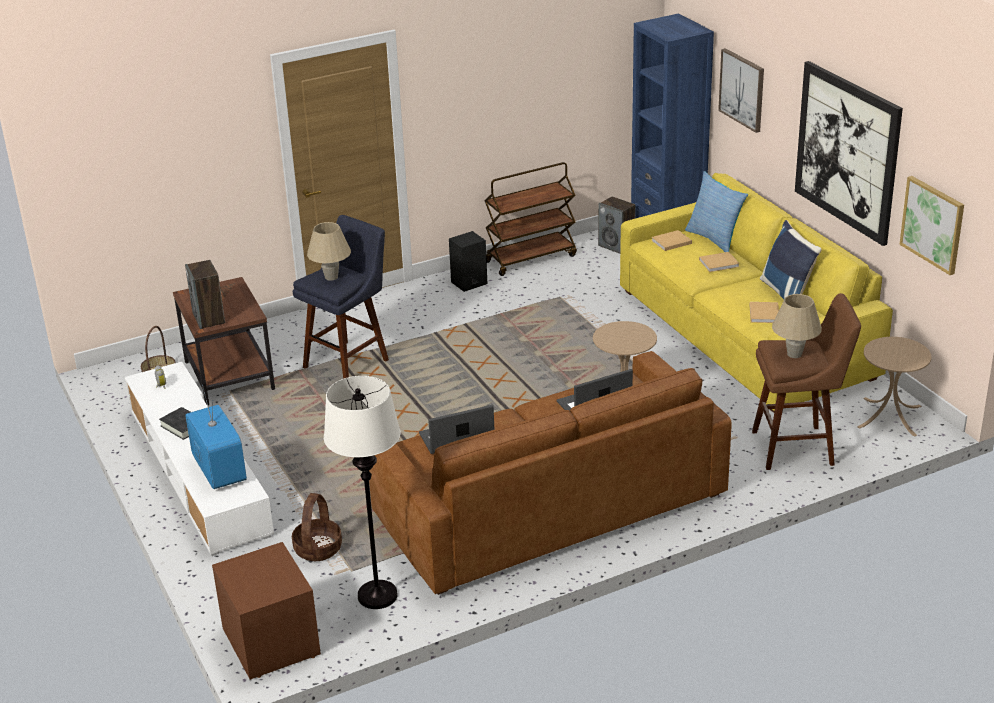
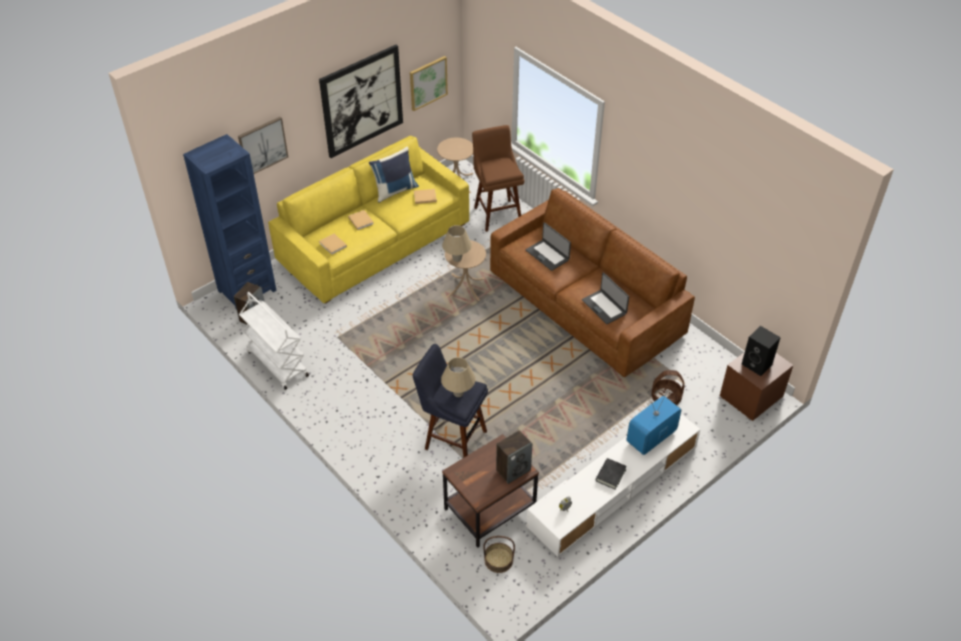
camera: 105 degrees left, 15 degrees up
white floor lamp [324,376,401,609] -> none
black speaker [449,231,487,292] -> black speaker moved to [742,326,781,376]
brown cart [485,162,577,276] -> white cart [239,292,309,390]
pillow [685,171,748,252] -> none
beige table lamp [772,294,822,358] -> beige table lamp moved to [442,225,472,262]

